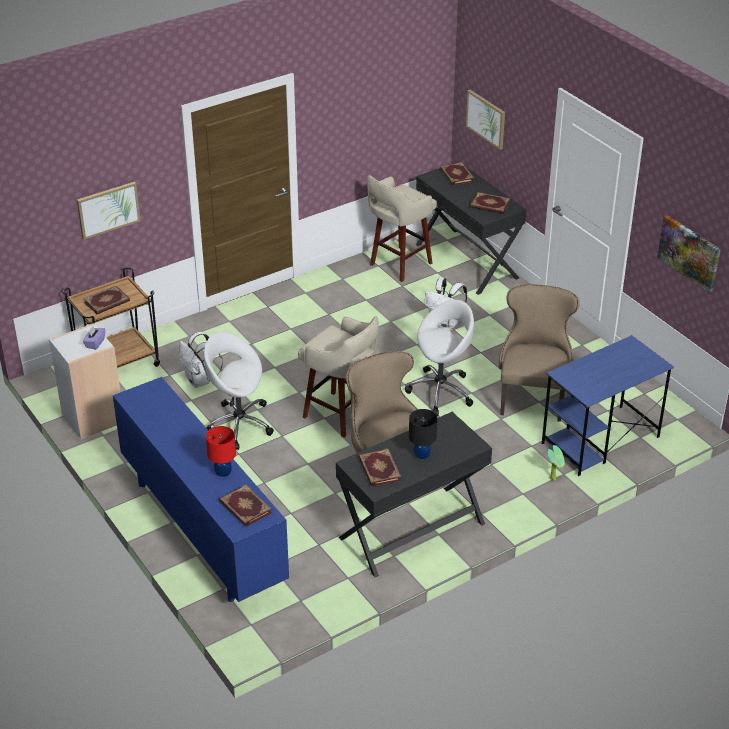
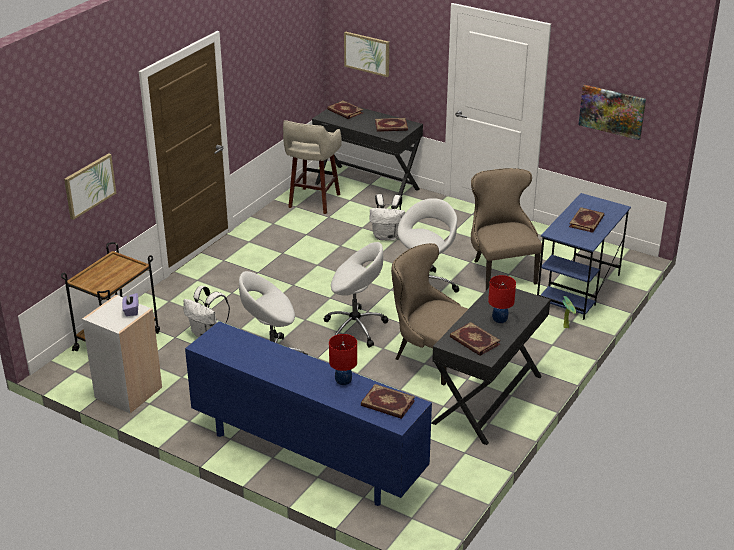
camera: 25 degrees left, 5 degrees down
book [83,286,130,314] -> book moved to [569,207,604,233]
beige stool [298,316,379,438] -> white office chair [324,242,389,348]
black table lamp [409,409,437,459] -> red table lamp [488,275,516,323]

